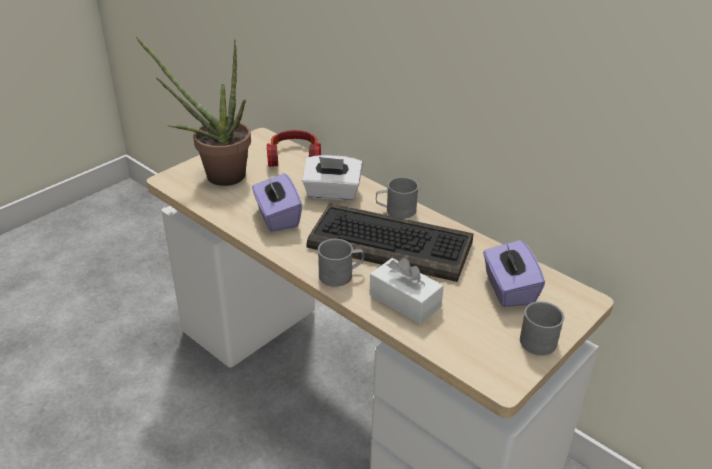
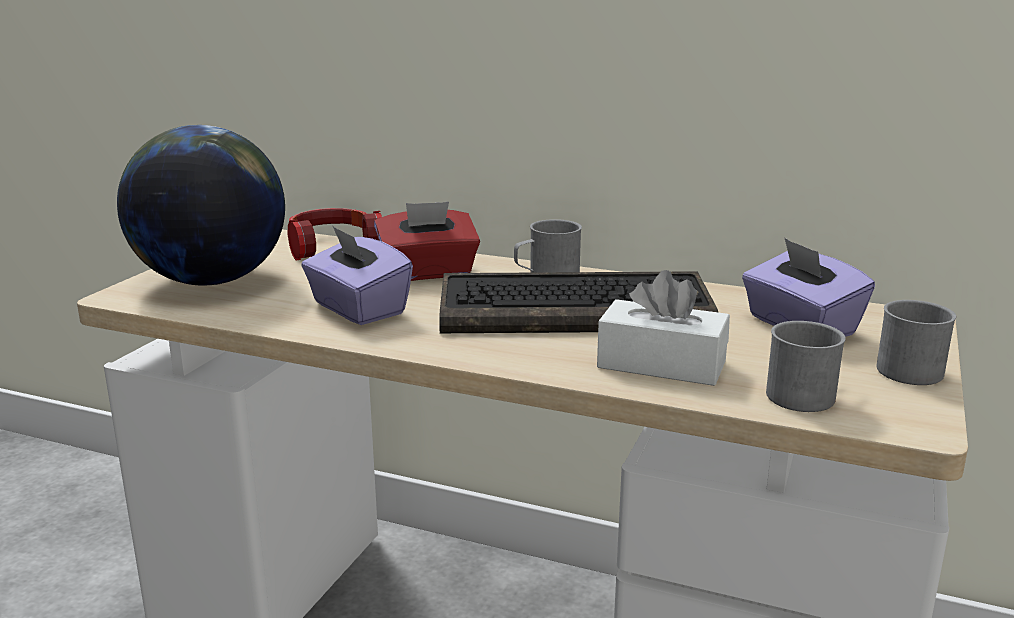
camera: 20 degrees left, 15 degrees down
potted plant [136,37,251,186] -> globe [117,125,285,286]
white tissue box [302,155,362,201] -> red tissue box [374,202,480,281]
grey mug [318,239,364,287] -> grey mug moved to [766,321,846,412]

